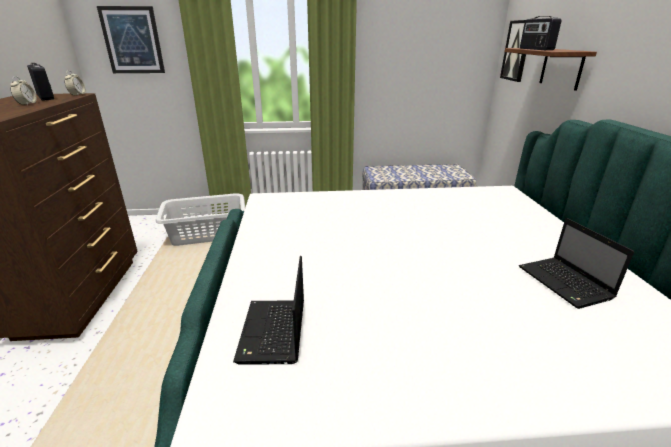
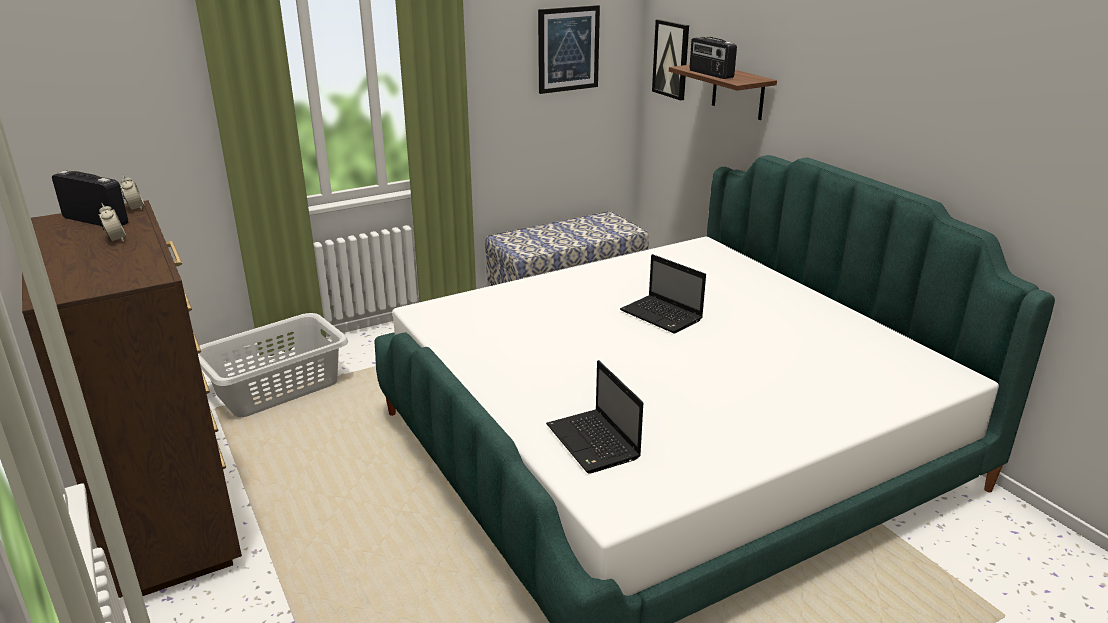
camera: 25 degrees left, 0 degrees up
picture [97,6,165,73] -> picture moved to [538,5,600,94]
laptop [519,218,634,309] -> laptop moved to [620,254,706,334]

